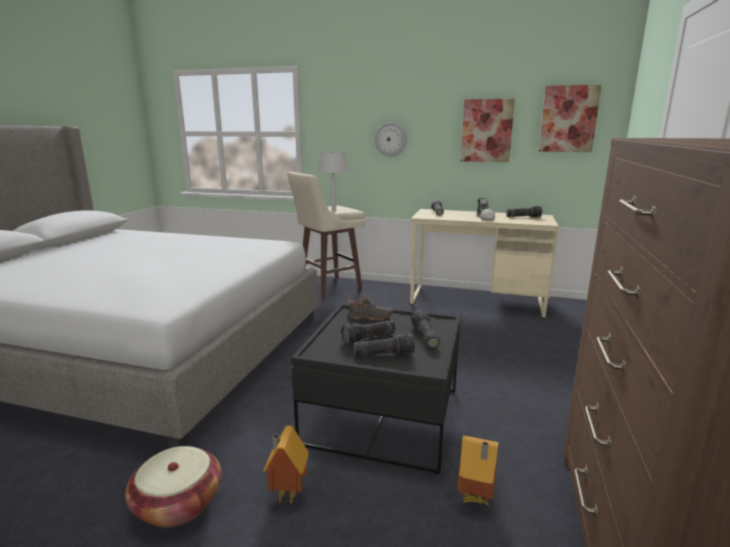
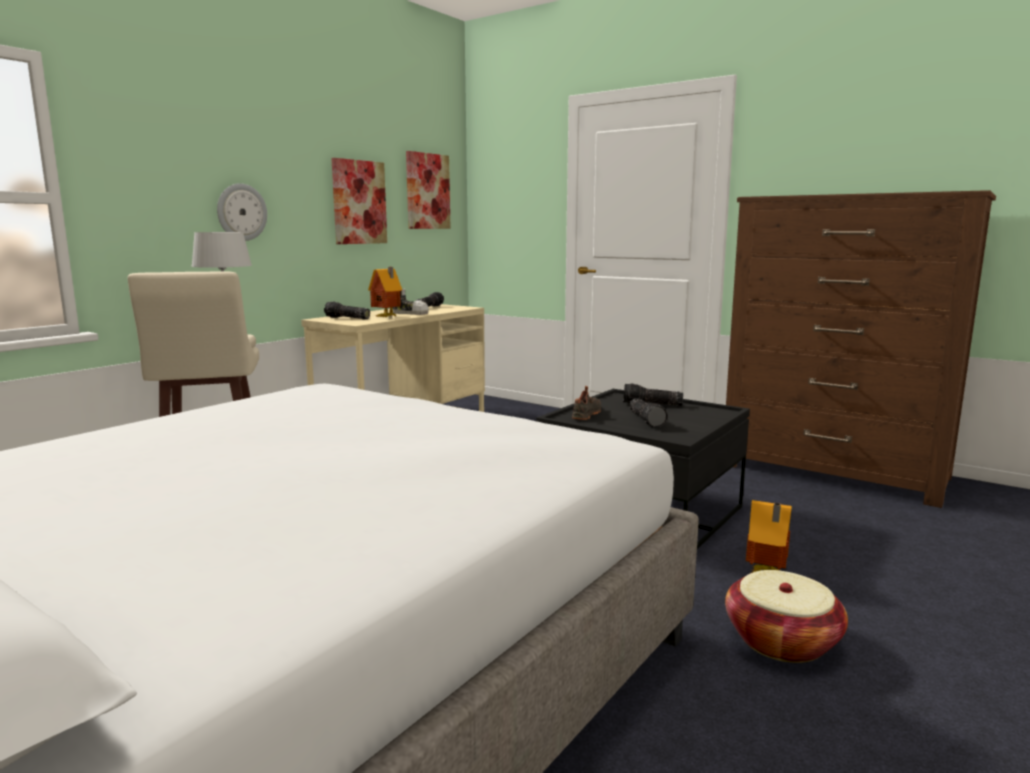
camera: 70 degrees left, 5 degrees down
flashlight [354,333,415,357] -> none
toy house [457,435,499,505] -> toy house moved to [368,267,402,317]

